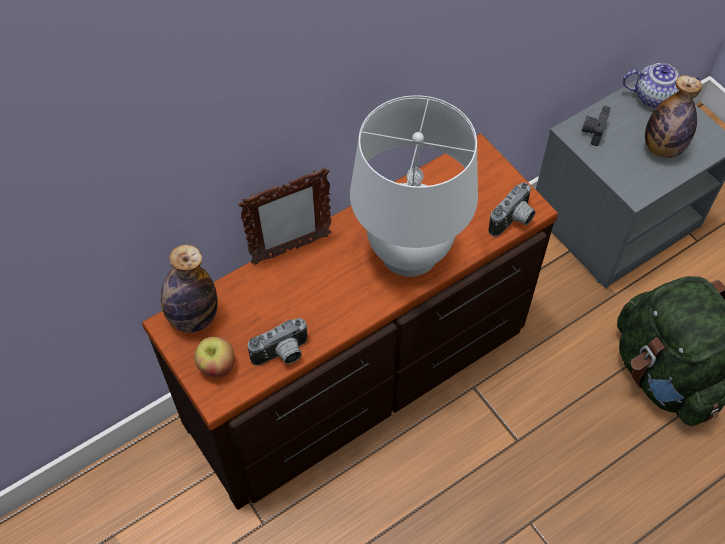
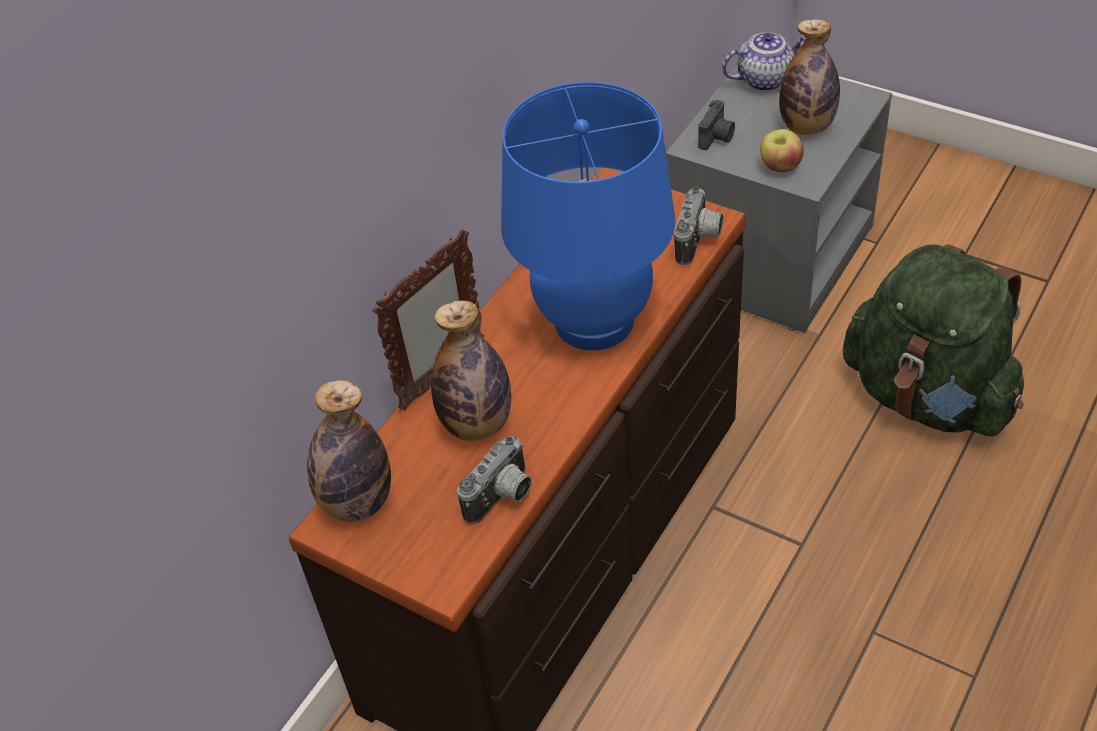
camera: 20 degrees left, 10 degrees down
apple [194,337,235,378] -> apple moved to [760,129,804,172]
white table lamp [350,95,478,277] -> blue table lamp [501,82,675,350]
camera [582,106,611,146] -> camera turned 150 degrees counterclockwise [698,100,735,150]
none -> bottle [431,300,511,441]

